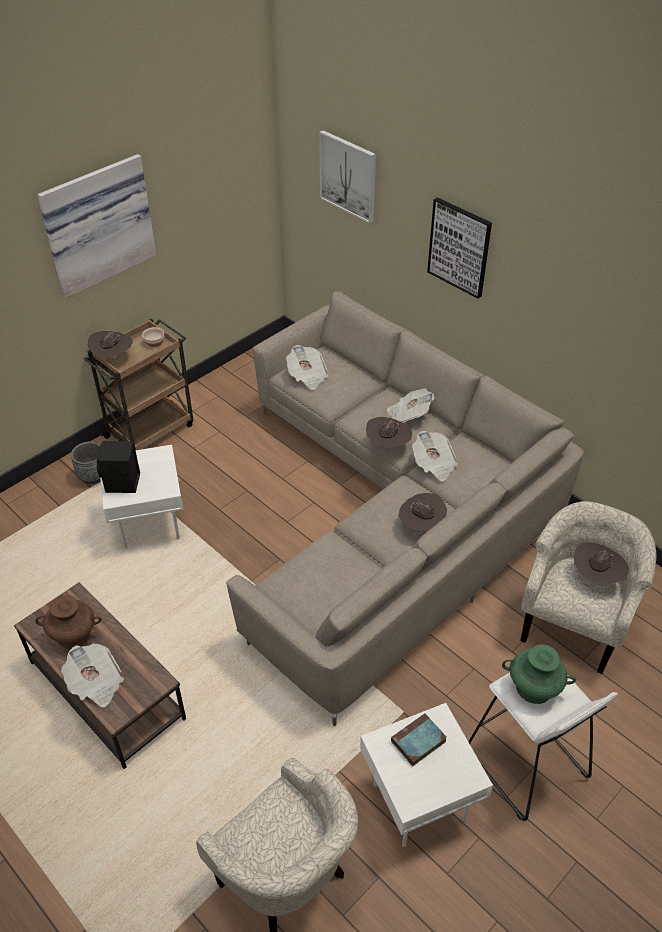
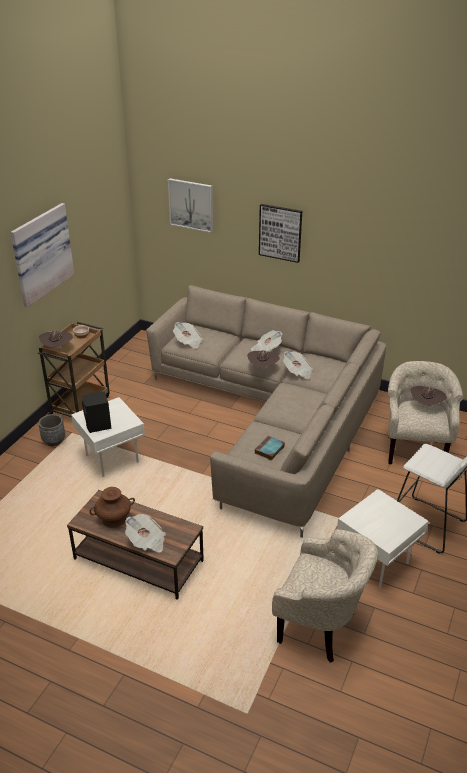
camera: 20 degrees left, 10 degrees down
book [391,713,447,767] -> book moved to [255,436,285,461]
brown hat [398,493,447,531] -> none
green vase [502,644,576,704] -> none

